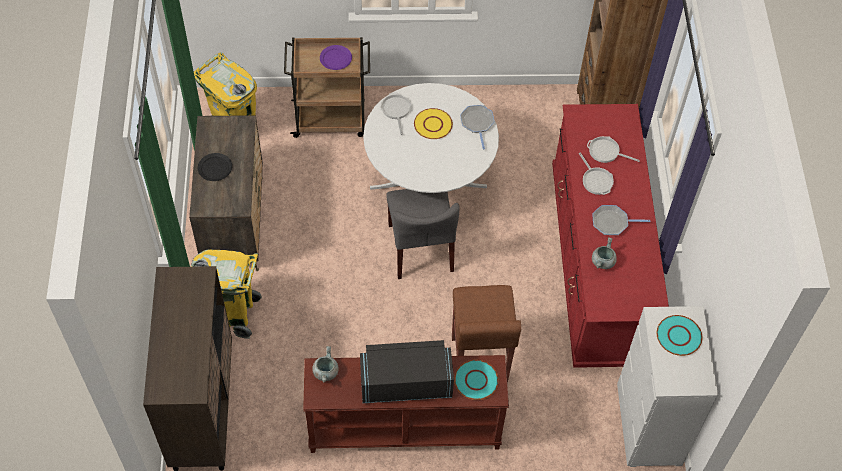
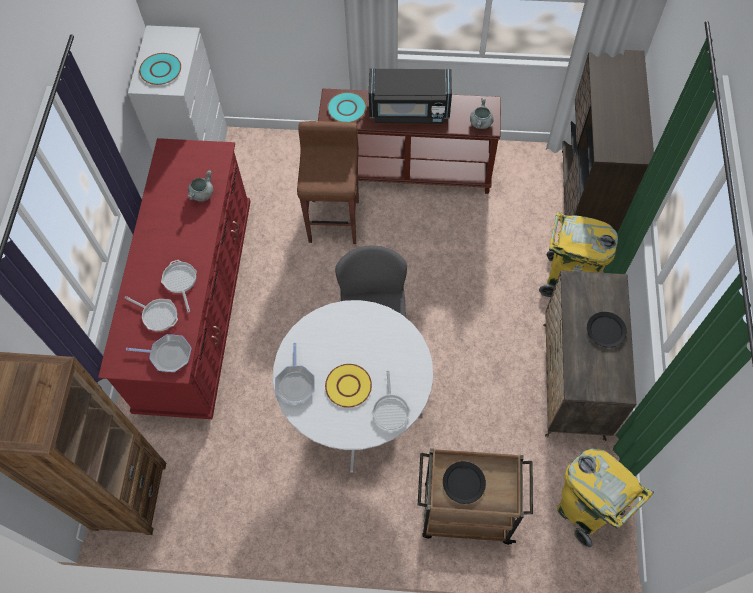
camera: 170 degrees left, 5 degrees up
purple plate [320,45,352,70] -> black plate [443,461,486,504]
frying pan [592,205,650,235] -> frying pan moved to [126,334,191,372]

